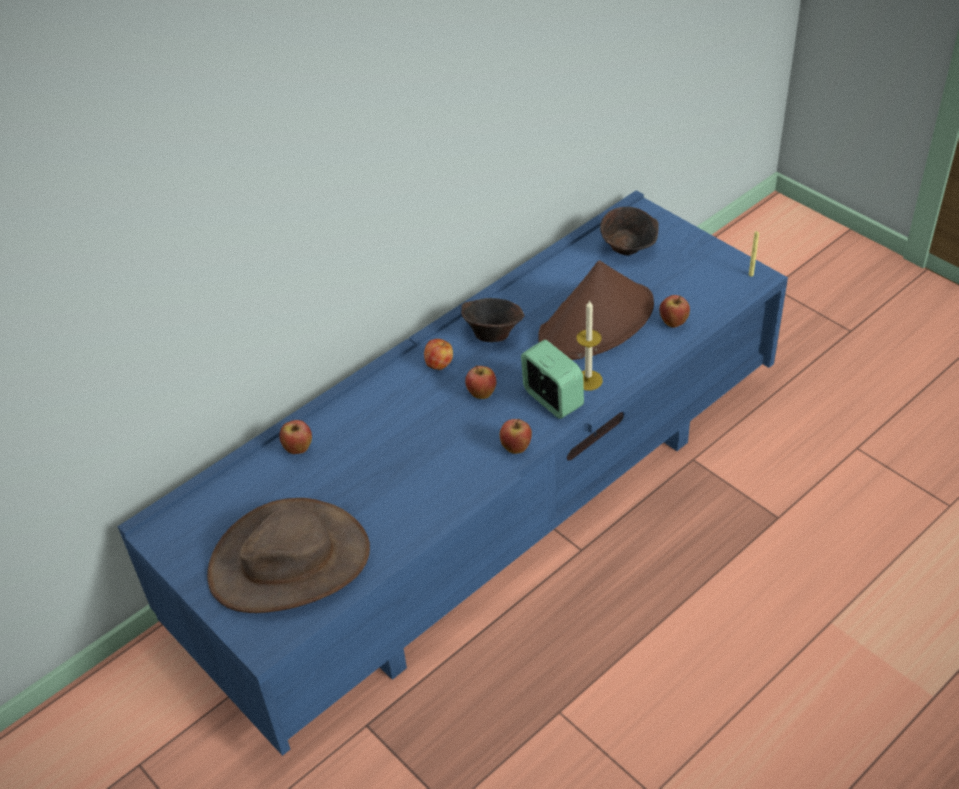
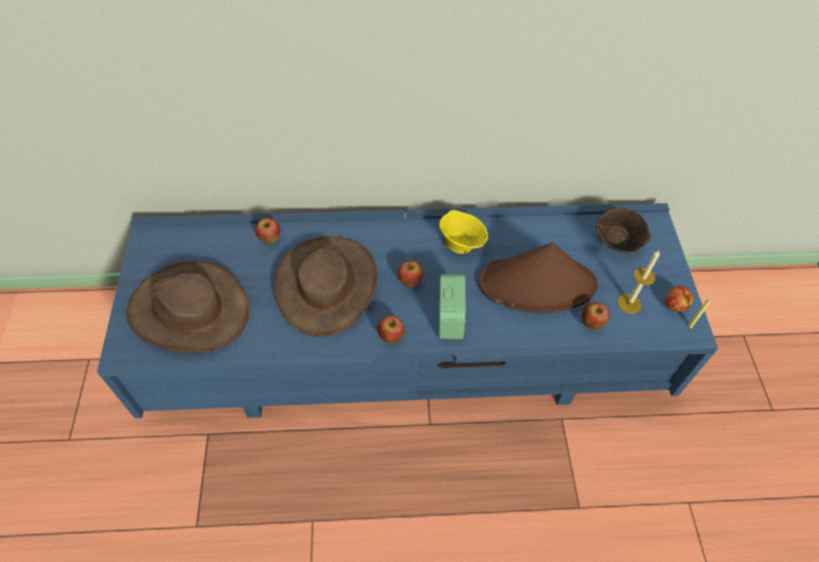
camera: 35 degrees right, 10 degrees up
apple [424,339,453,370] -> apple moved to [665,285,693,312]
brown bowl [461,298,525,342] -> yellow bowl [439,210,488,254]
candle [577,300,603,391] -> candle moved to [617,250,660,314]
none -> brown hat [274,236,377,336]

